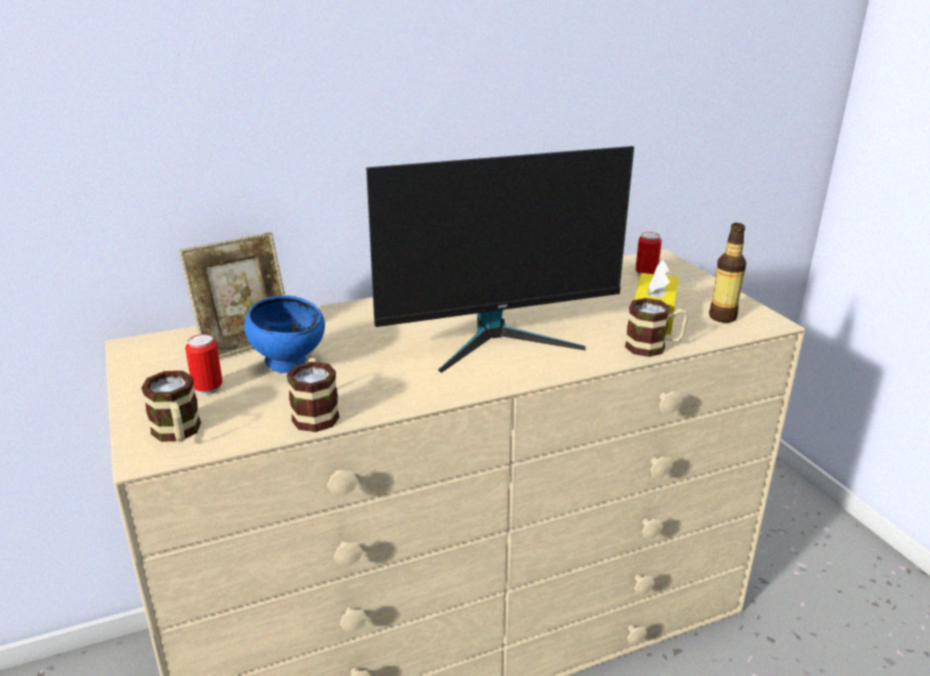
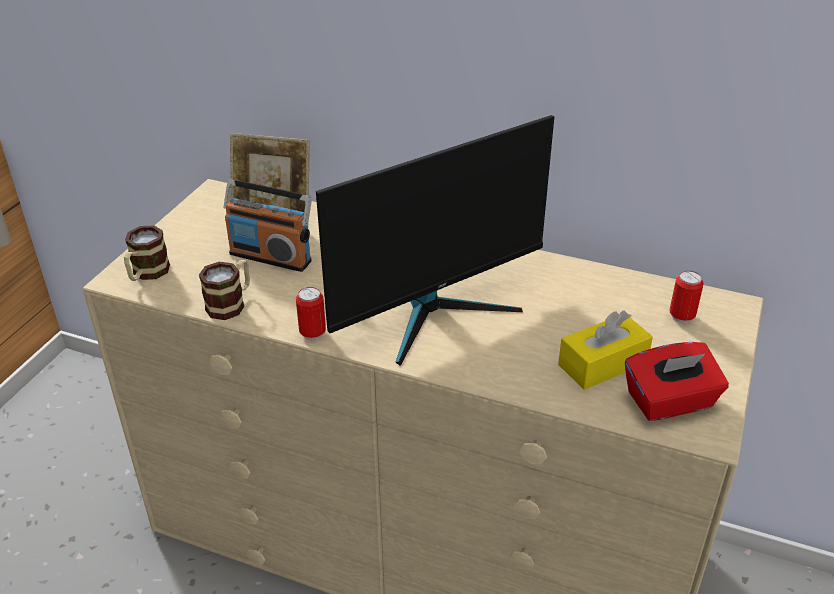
camera: 45 degrees right, 10 degrees up
can [185,334,223,395] -> can moved to [296,287,326,340]
blue bowl [244,295,325,373] -> radio [223,179,312,272]
monitor [366,146,634,373] -> monitor turned 60 degrees counterclockwise [316,115,554,366]
mug [625,298,688,357] -> none
bottle [709,223,747,323] -> red tissue box [625,342,729,421]

